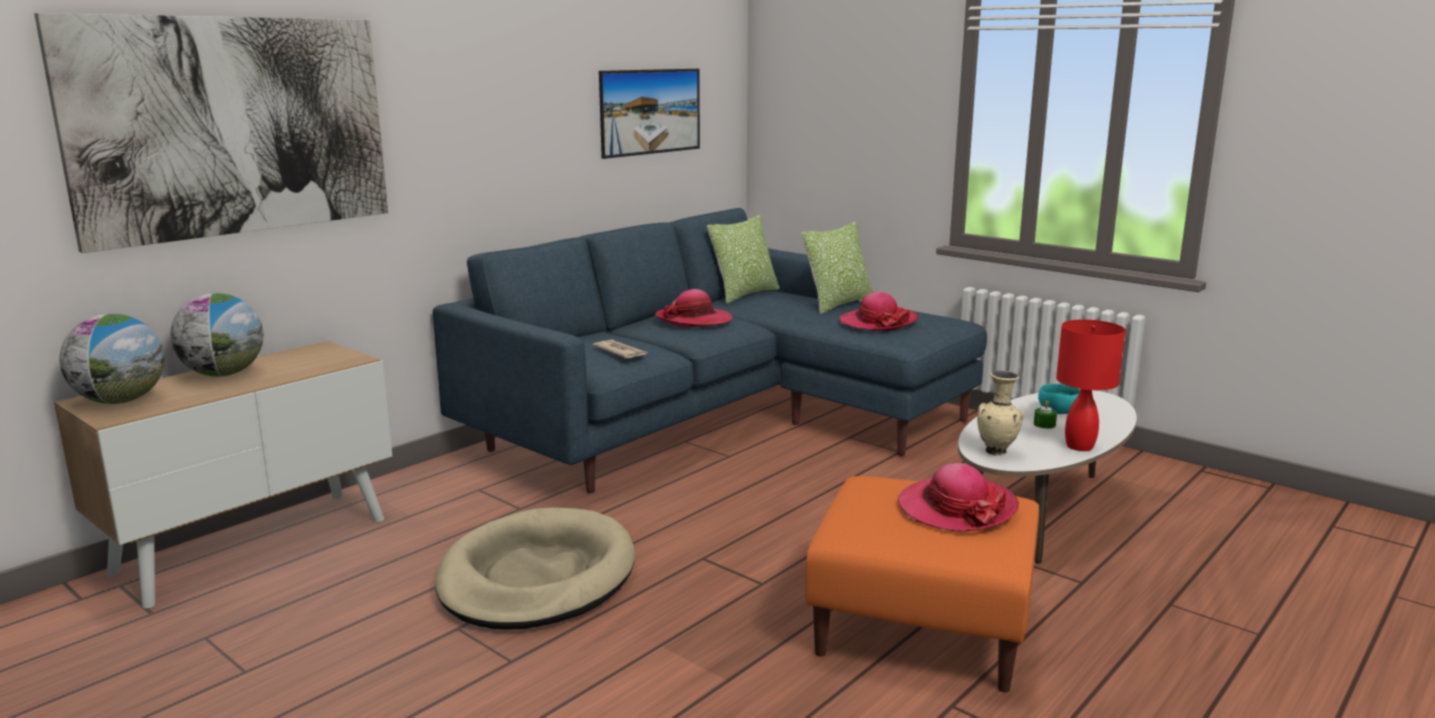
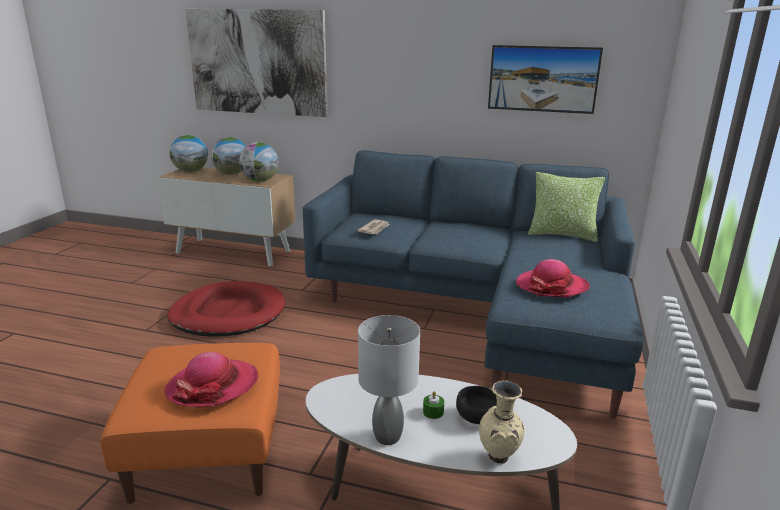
camera: 65 degrees right, 5 degrees up
beige dog bed [435,507,635,630] -> red dog bed [167,281,285,337]
hat [655,289,732,327] -> none
pillow [801,222,873,314] -> none
beige vase [977,371,1024,456] -> beige vase moved to [479,380,524,464]
turquoise bowl [1038,384,1080,414] -> black bowl [456,386,497,424]
red table lamp [1056,320,1126,451] -> grey table lamp [358,315,420,445]
none -> globe [239,142,279,182]

